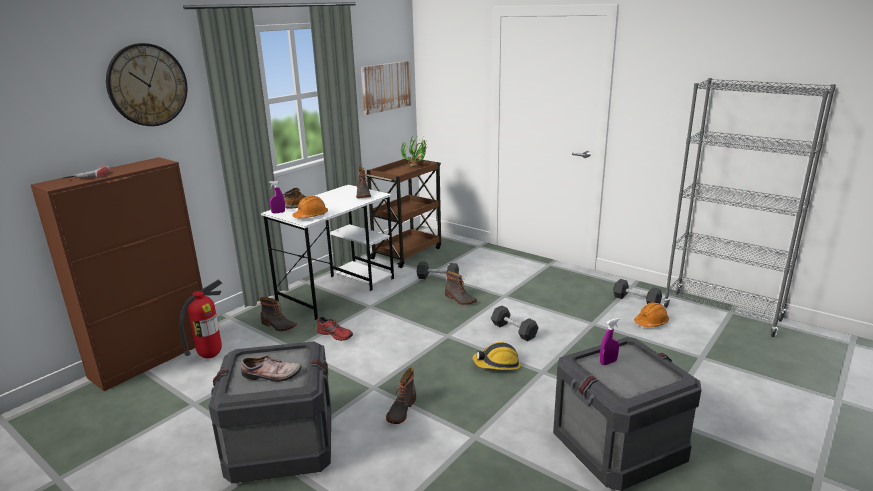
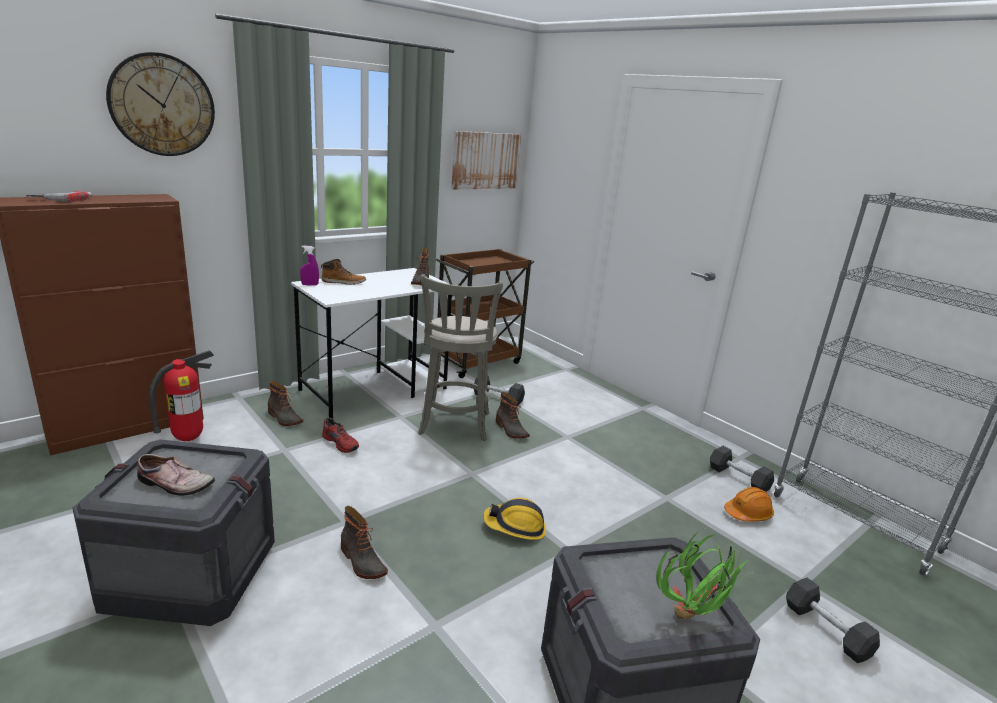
camera: 10 degrees right, 0 degrees up
orange hard hat [292,196,328,218] -> none
boot [386,368,416,424] -> boot turned 75 degrees counterclockwise [341,506,388,579]
potted plant [401,135,428,167] -> potted plant moved to [656,532,752,619]
black dumbbell [491,305,539,341] -> black dumbbell moved to [786,578,880,663]
purple spray bottle [600,318,620,365] -> none
none -> grey stool [418,274,503,441]

